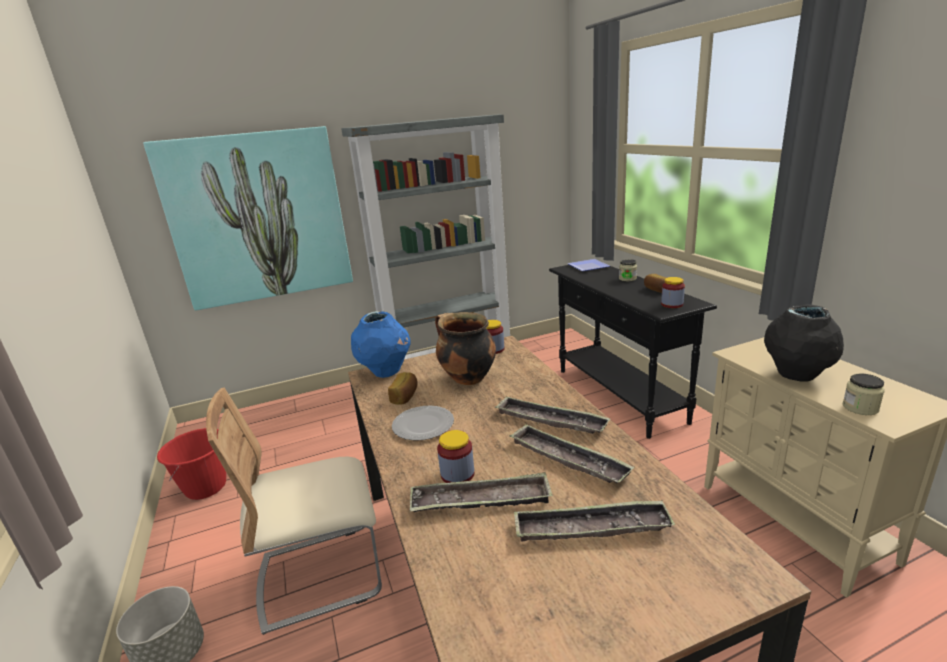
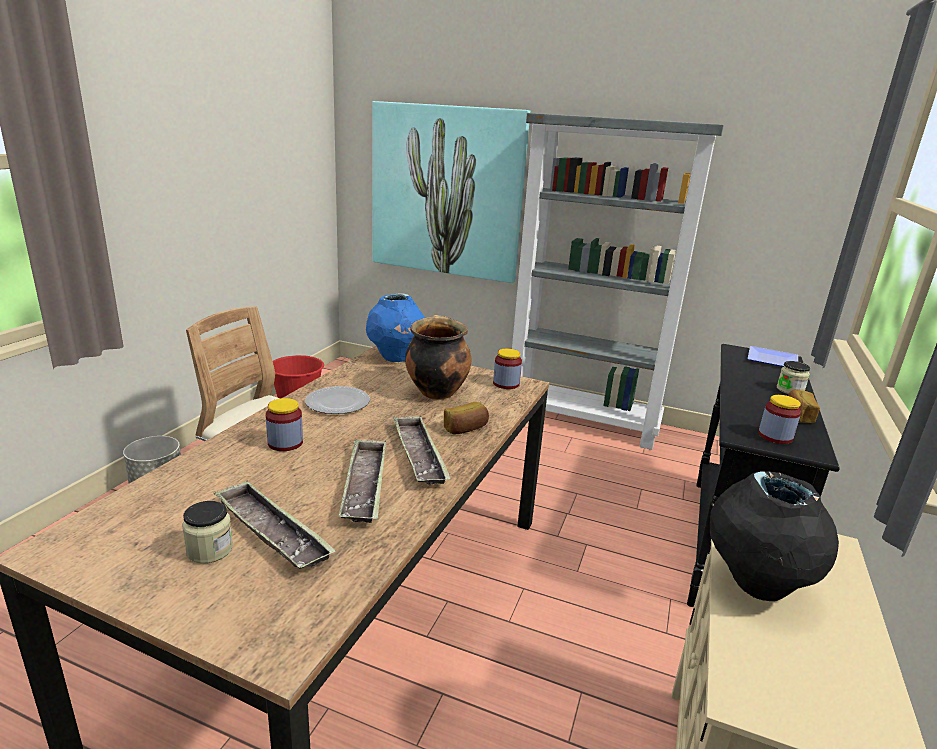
camera: 40 degrees right, 0 degrees up
bread [388,372,418,405] -> bread moved to [444,402,489,434]
tray [410,472,553,512] -> none
jar [843,373,885,415] -> jar moved to [182,501,233,564]

